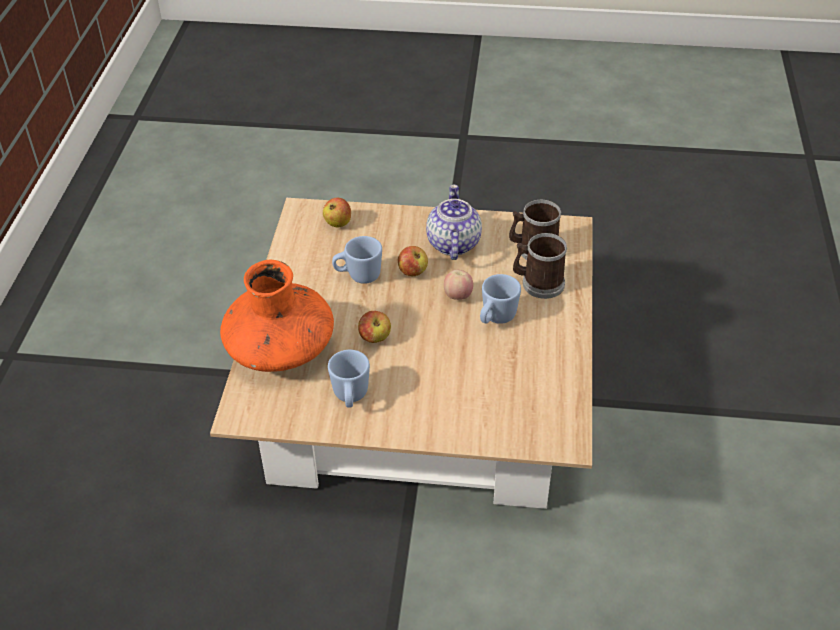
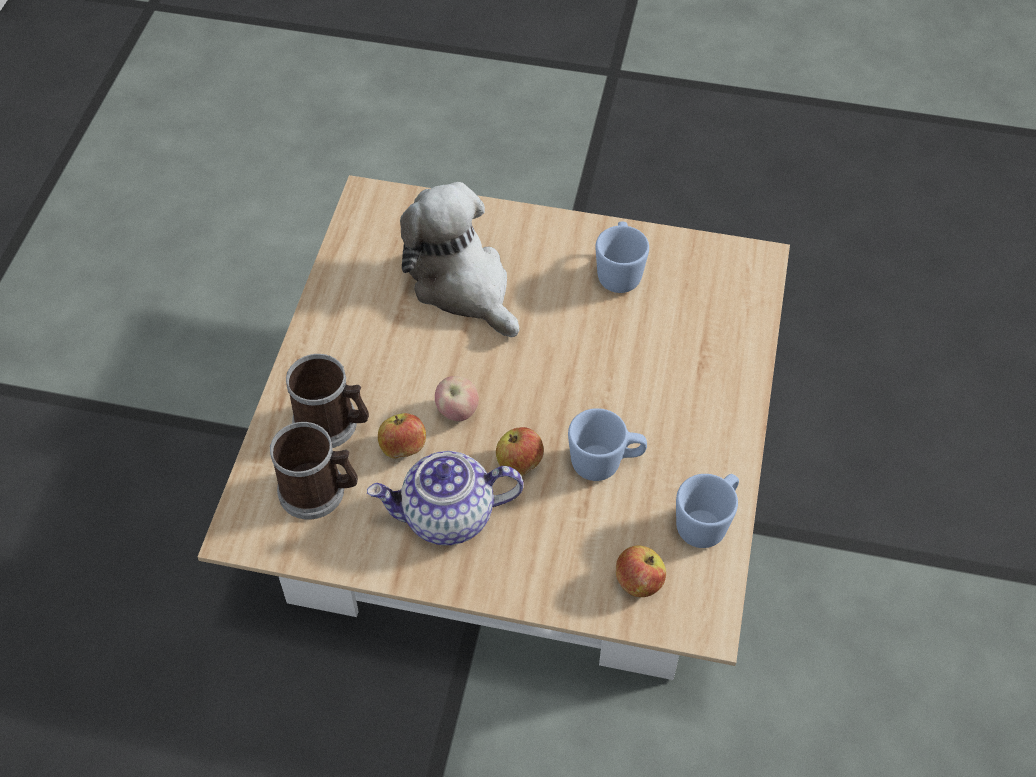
camera: 175 degrees left, 10 degrees up
orange vase [220,260,334,372] -> none
apple [358,311,391,343] -> apple moved to [378,413,426,458]
teapot [426,185,482,260] -> teapot turned 75 degrees clockwise [367,451,524,545]
blue mug [480,274,521,324] -> blue mug moved to [676,474,739,548]
none -> plush toy [400,182,519,337]

